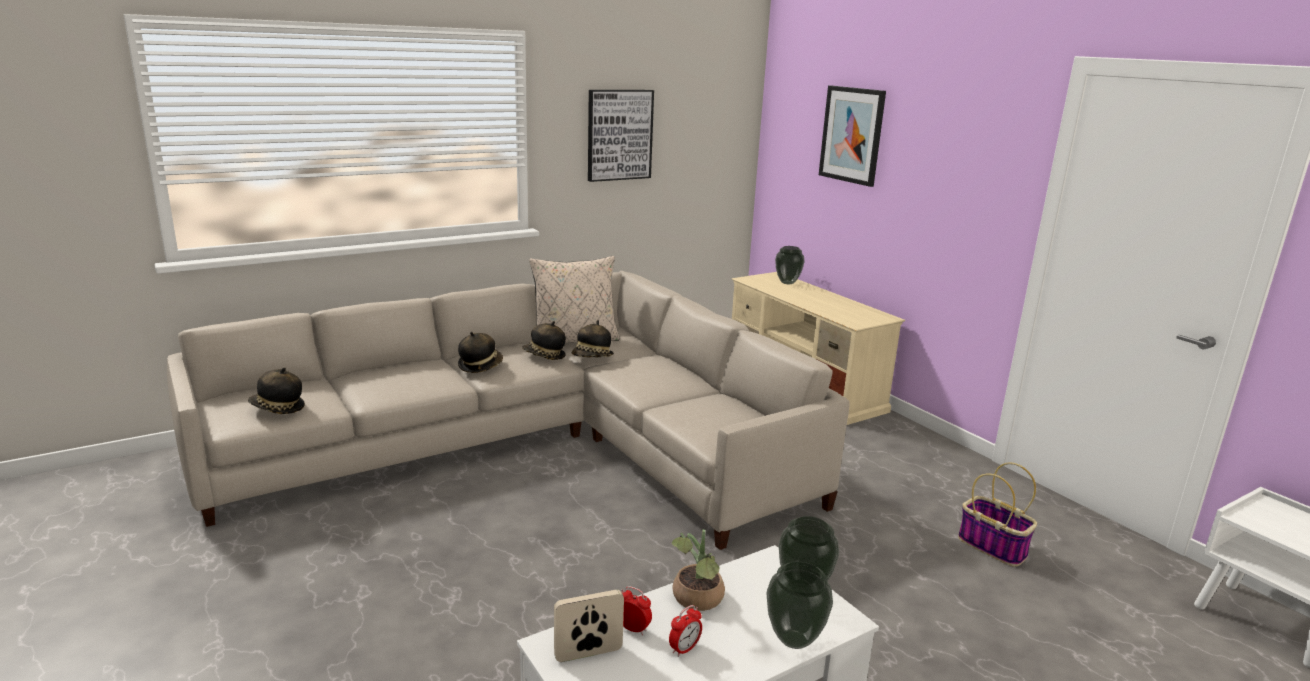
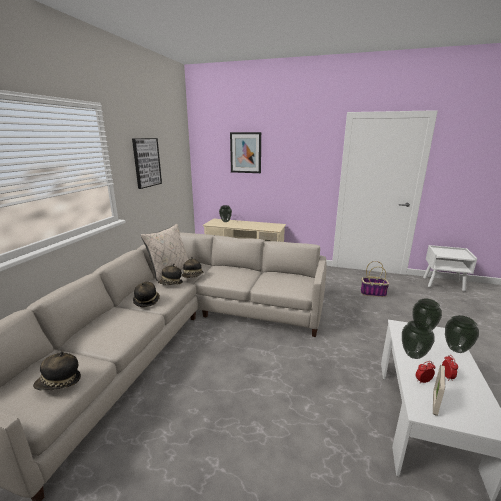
camera: 40 degrees left, 0 degrees up
potted plant [672,530,725,611] -> vase [402,320,435,359]

